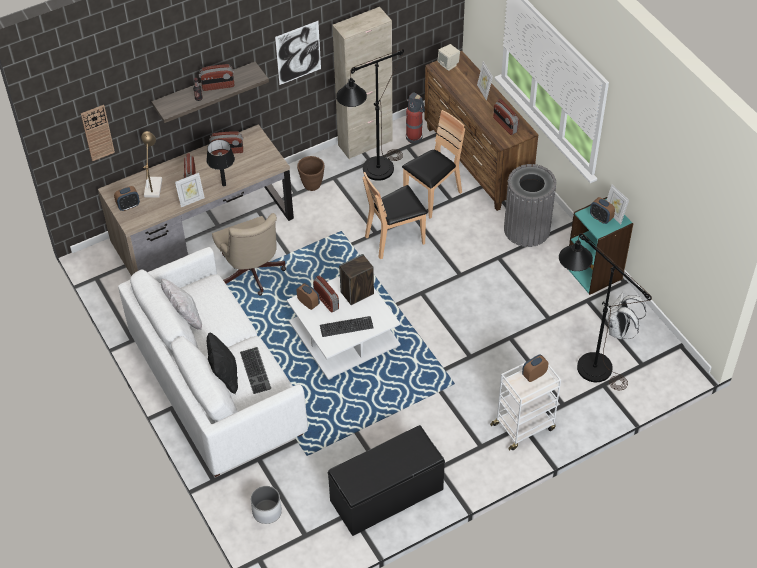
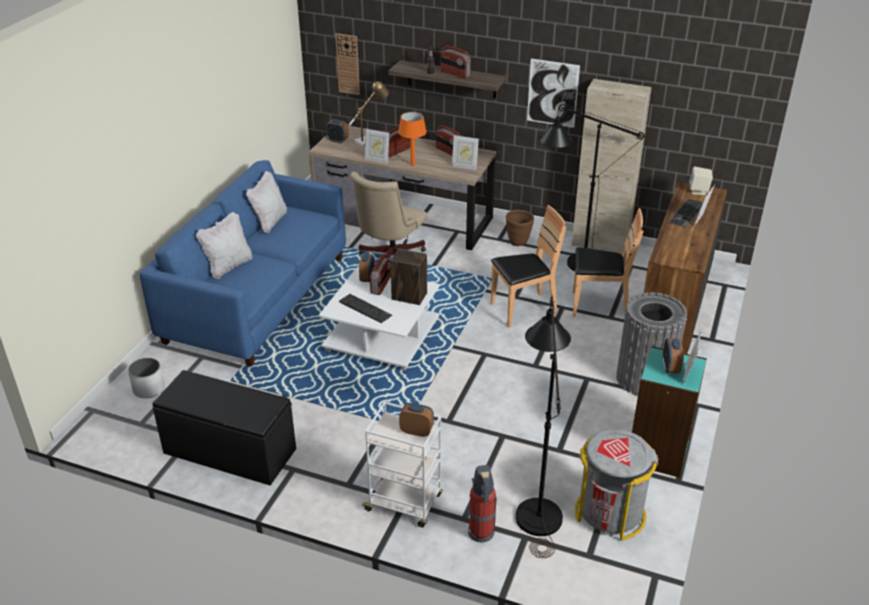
camera: 50 degrees right, 15 degrees down
white sofa [118,247,308,477] -> blue sofa [140,160,346,367]
black table lamp [206,140,235,186] -> orange table lamp [398,112,427,166]
black pillow [207,332,238,394] -> white pillow [196,212,252,279]
keyboard [240,347,271,394] -> keyboard moved to [668,199,703,228]
brown chair [362,172,427,259] -> brown chair turned 135 degrees clockwise [491,205,566,328]
fire extinguisher [406,92,425,143] -> fire extinguisher moved to [468,465,497,543]
radio [493,99,519,135] -> none
white backpack [608,292,646,339] -> grey trash can [575,429,658,540]
none -> picture frame [452,135,479,170]

